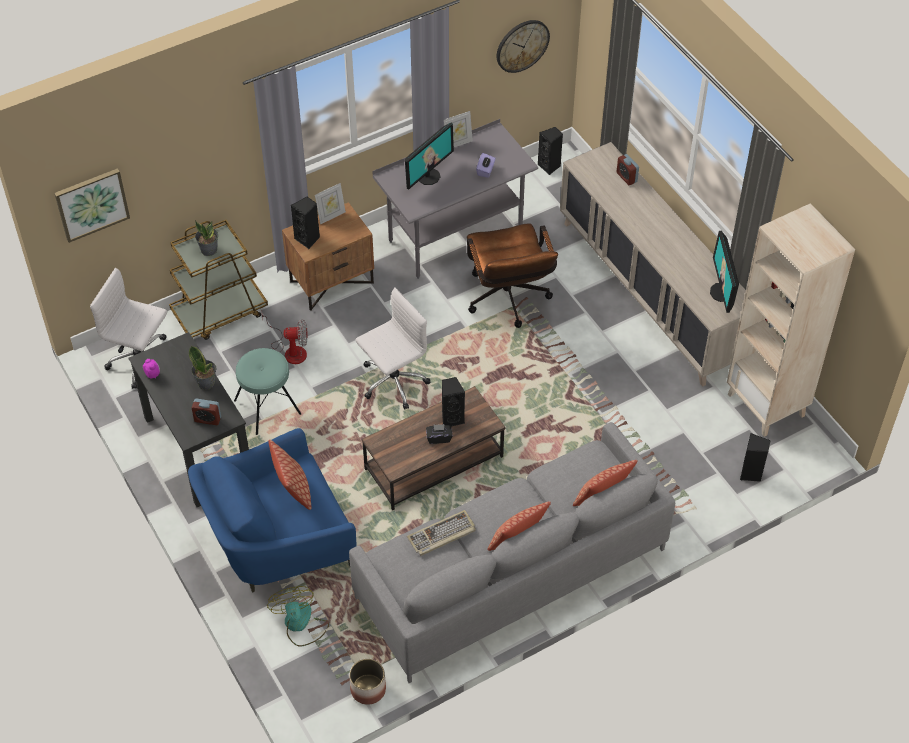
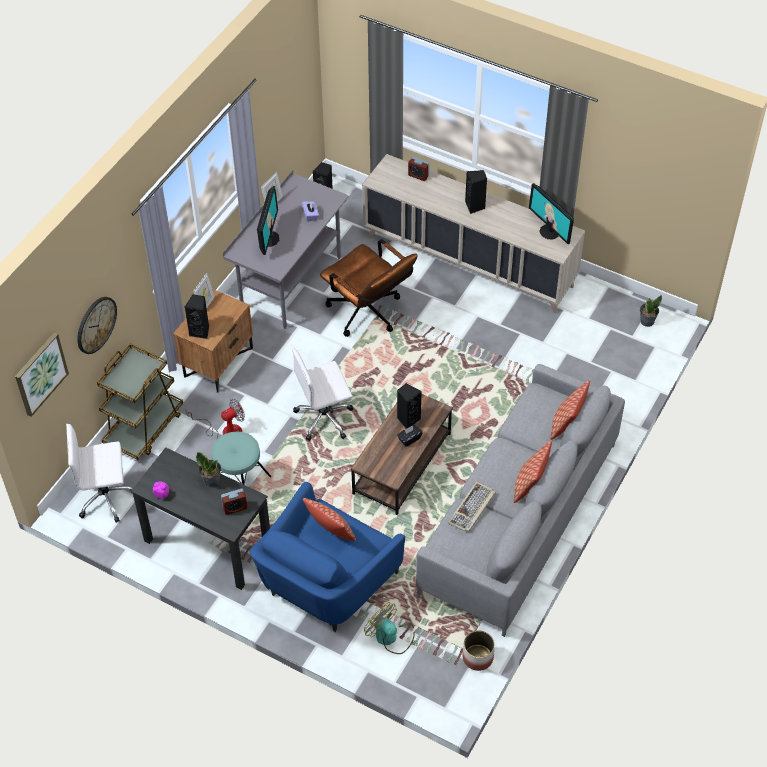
camera: 30 degrees left, 0 degrees up
potted plant [195,220,218,256] -> potted plant moved to [640,295,662,327]
white office chair [355,288,430,409] -> white office chair turned 135 degrees counterclockwise [292,349,353,441]
wall clock [497,20,550,73] -> wall clock moved to [77,297,117,354]
beige bookcase [727,203,855,437] -> none
black speaker [740,433,771,482] -> black speaker moved to [465,170,487,214]

